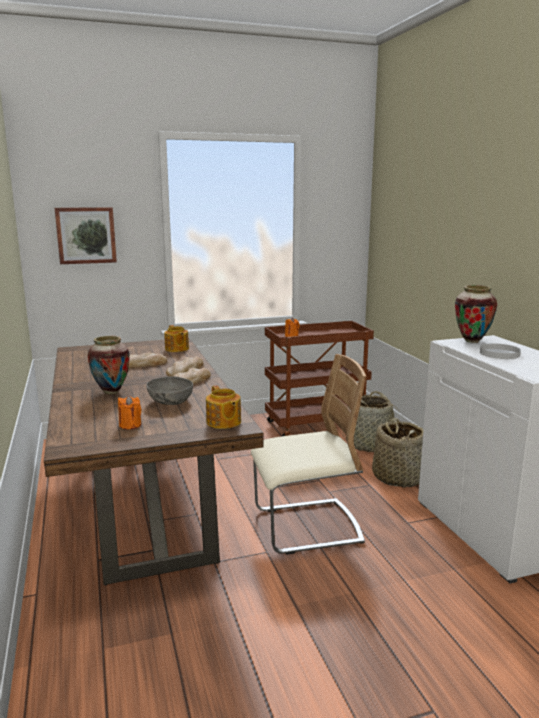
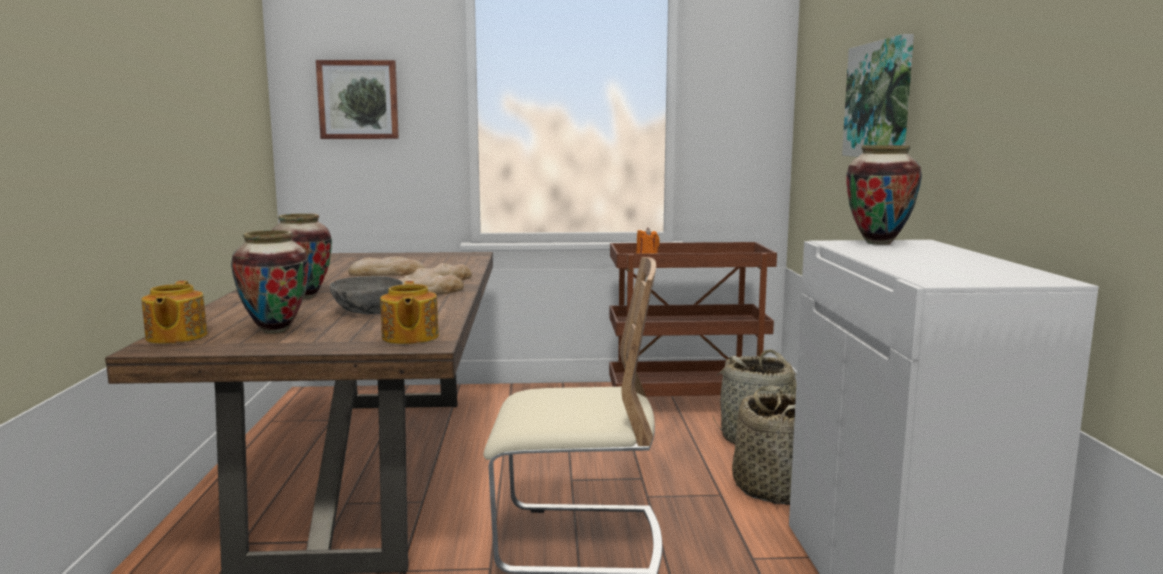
camera: 15 degrees right, 5 degrees down
orange candle [118,396,141,429] -> vase [231,230,309,334]
teapot [164,325,189,352] -> teapot moved to [142,281,207,344]
white plate [480,344,521,359] -> none
none -> picture [842,34,914,157]

